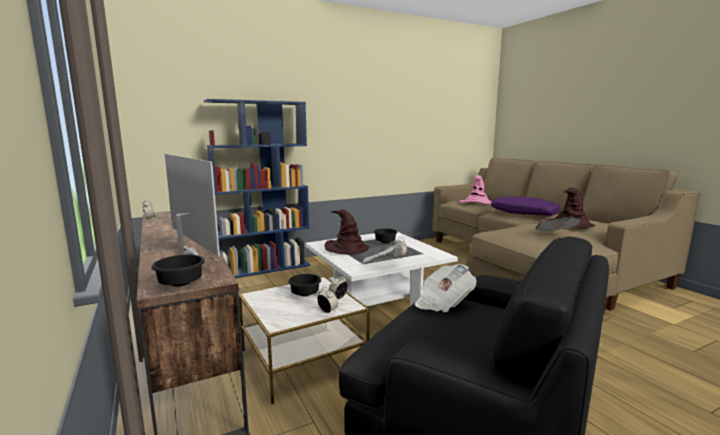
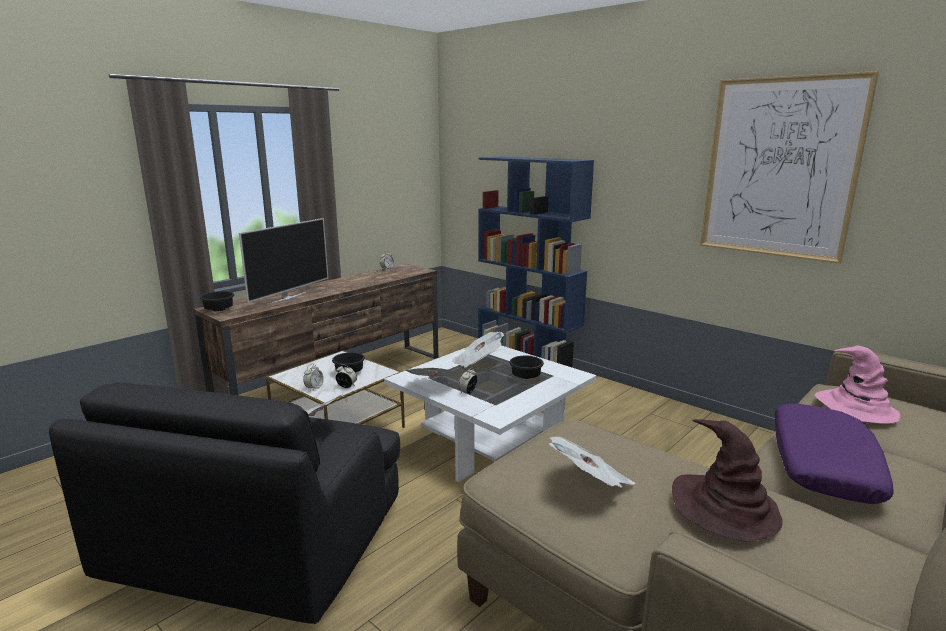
camera: 70 degrees right, 5 degrees up
brown hat [324,209,369,255] -> newspaper [452,332,504,368]
none -> picture [700,71,879,264]

